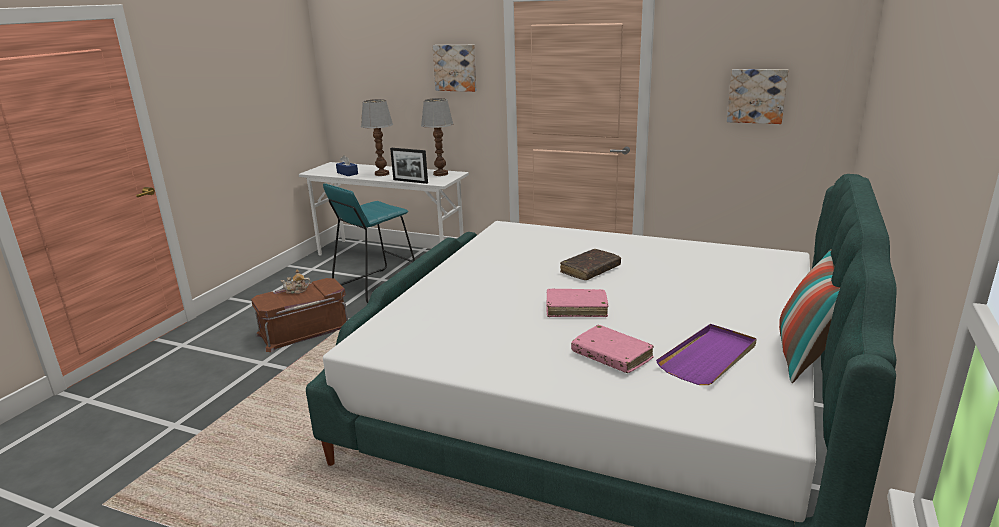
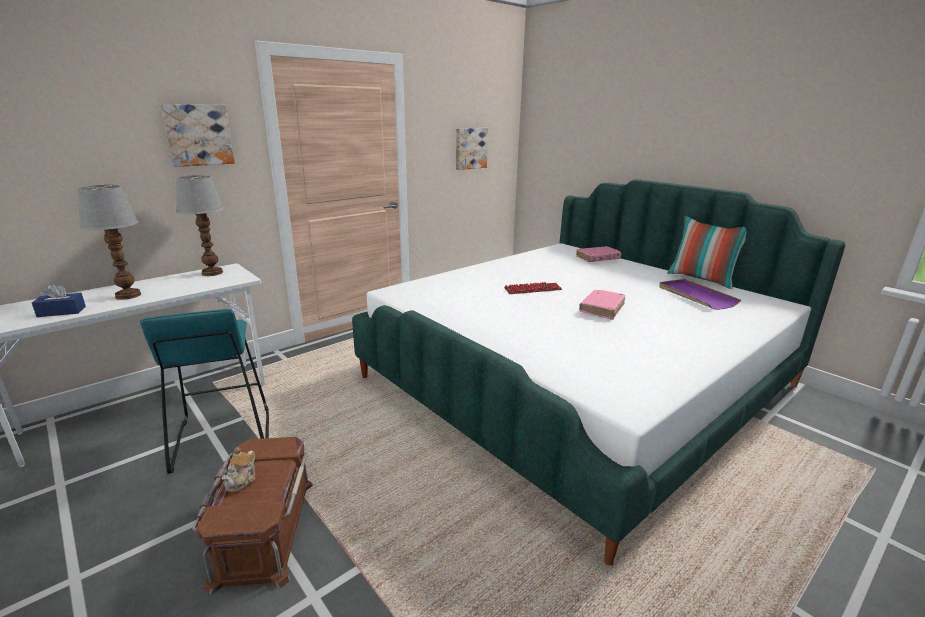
camera: 65 degrees left, 0 degrees up
picture frame [390,148,428,184] -> none
brown book [560,249,621,280] -> keyboard [504,282,562,294]
pink book [571,325,654,373] -> pink book moved to [576,246,622,262]

